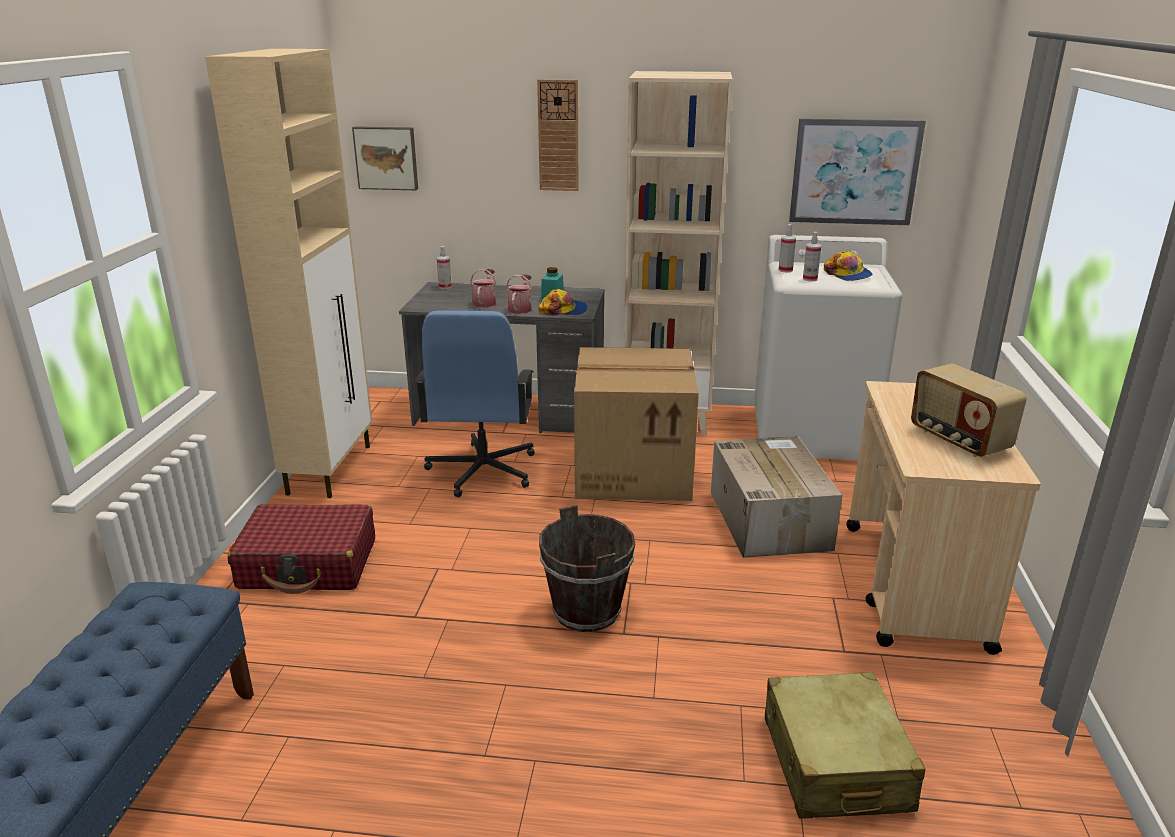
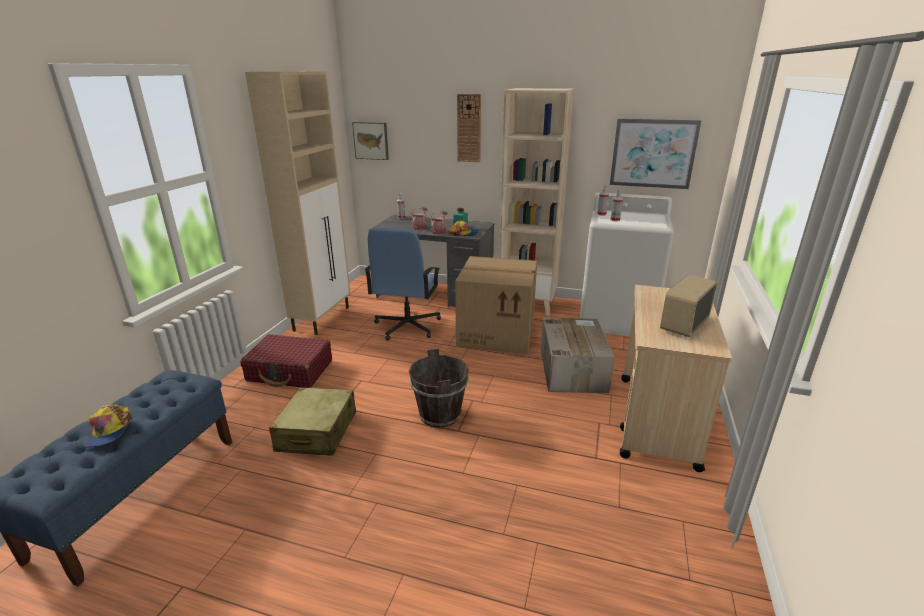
camera: 10 degrees right, 0 degrees up
beige suitcase [765,672,926,819] -> beige suitcase moved to [269,387,356,456]
cap [824,251,873,281] -> cap moved to [83,405,132,448]
radio [911,363,1026,457] -> radio turned 60 degrees clockwise [660,275,718,337]

